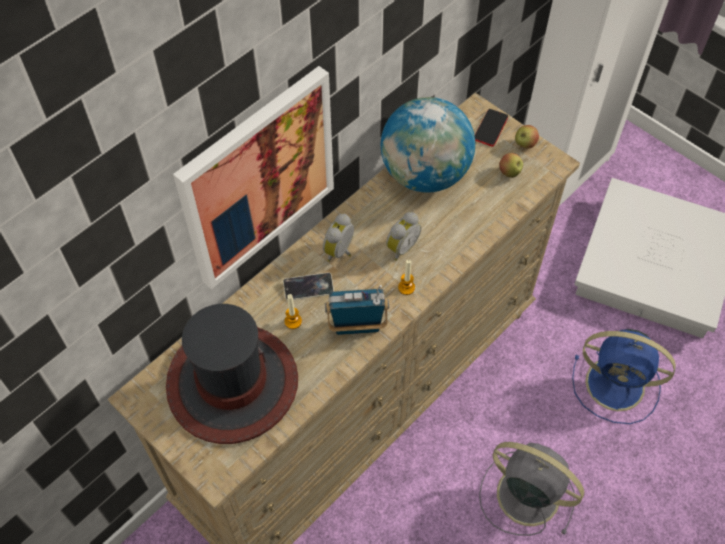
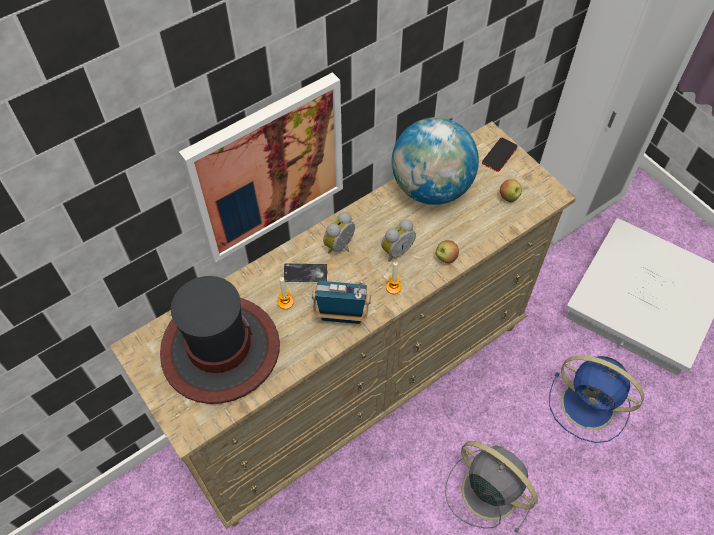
camera: 10 degrees right, 0 degrees up
apple [515,125,539,149] -> apple moved to [436,240,459,263]

